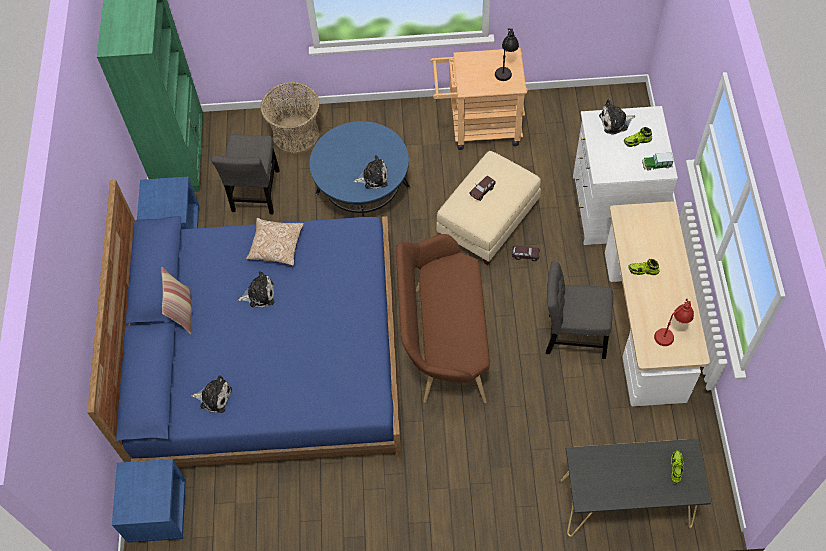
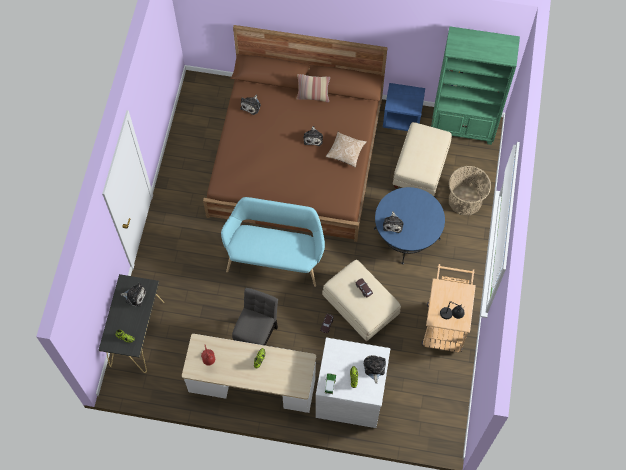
camera: 100 degrees right, 5 degrees up
blue bed [87,179,402,467] -> brown bed [203,25,388,242]
blue nightstand [112,459,186,543] -> none
grey chair [211,134,280,214] -> beige ottoman [393,122,452,196]
brown bench [396,234,490,403] -> turquoise bench [221,197,325,287]
none -> plush toy [120,283,146,306]

